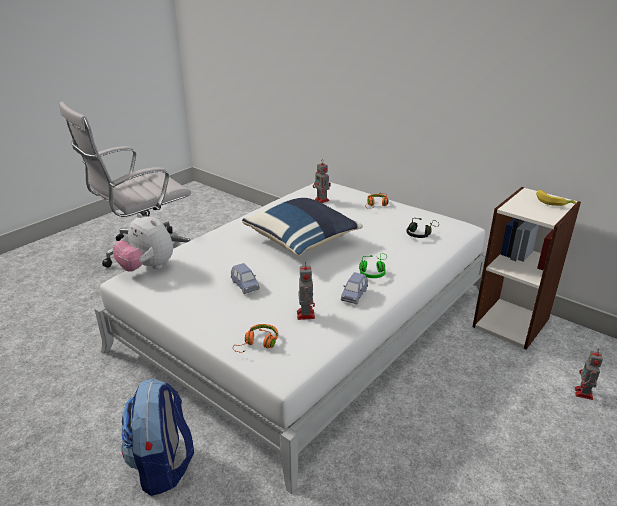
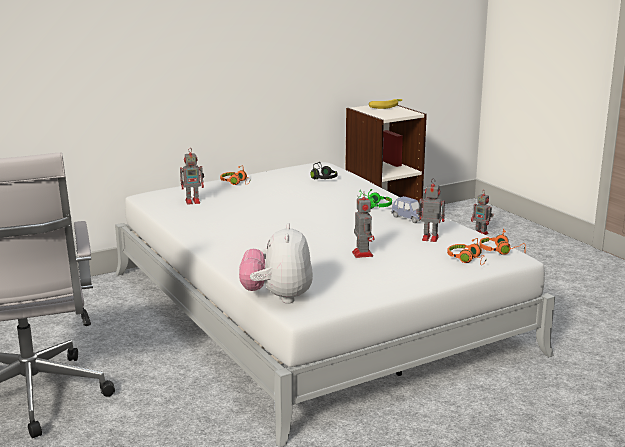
camera: 70 degrees left, 10 degrees down
plush toy [113,213,173,272] -> plush toy turned 120 degrees clockwise [239,223,313,304]
backpack [121,378,194,496] -> none
blue toy car [231,263,260,294] -> toy robot [352,192,375,258]
blue pillow [242,198,363,256] -> none
none -> orange headphones [479,229,526,255]

